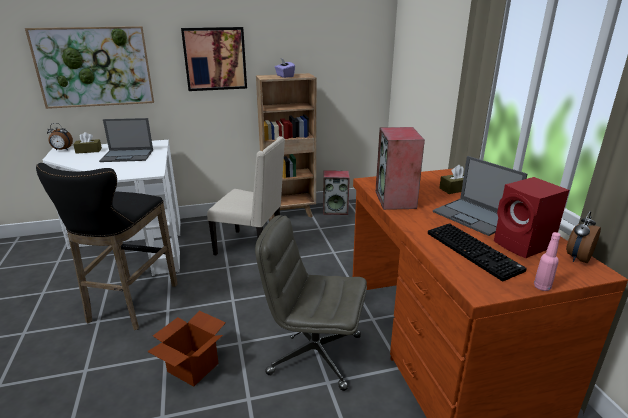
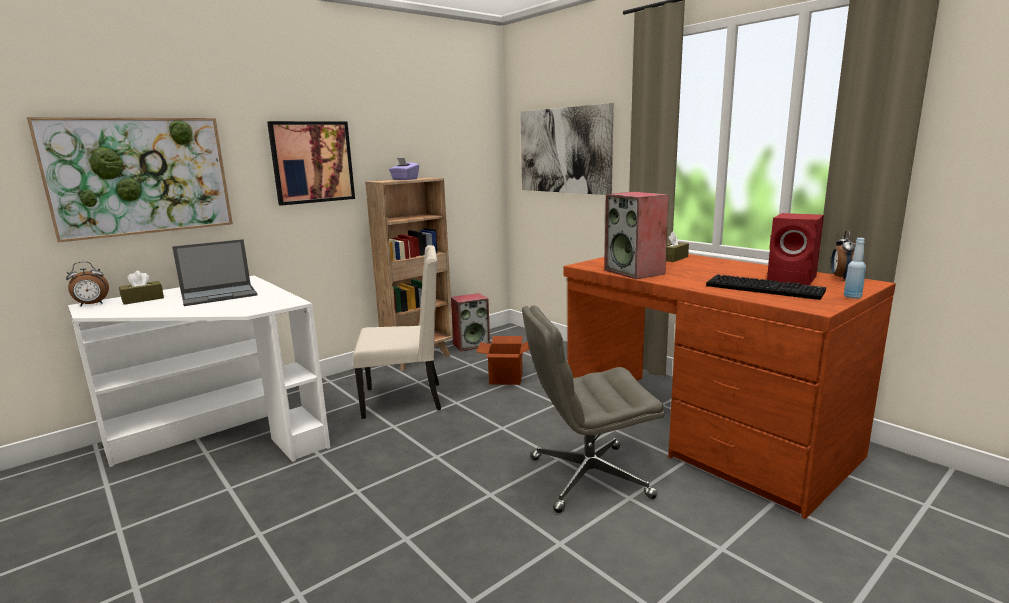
camera: 25 degrees left, 10 degrees down
black stool [36,163,177,330] -> none
cardboard box [147,311,226,387] -> cardboard box moved to [477,336,530,385]
laptop [433,156,527,236] -> none
pink bottle [534,232,561,291] -> blue bottle [844,238,866,299]
none -> picture [520,103,614,195]

